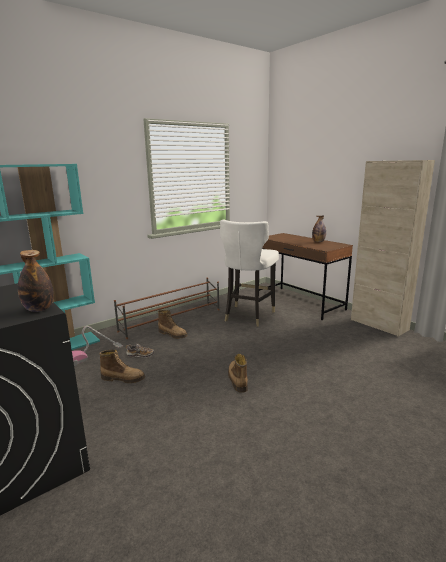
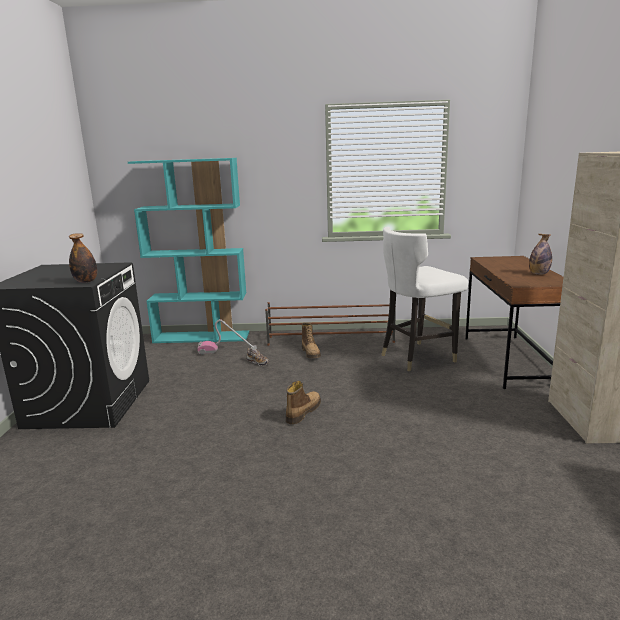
camera: 40 degrees right, 0 degrees up
boot [99,350,145,383] -> none

